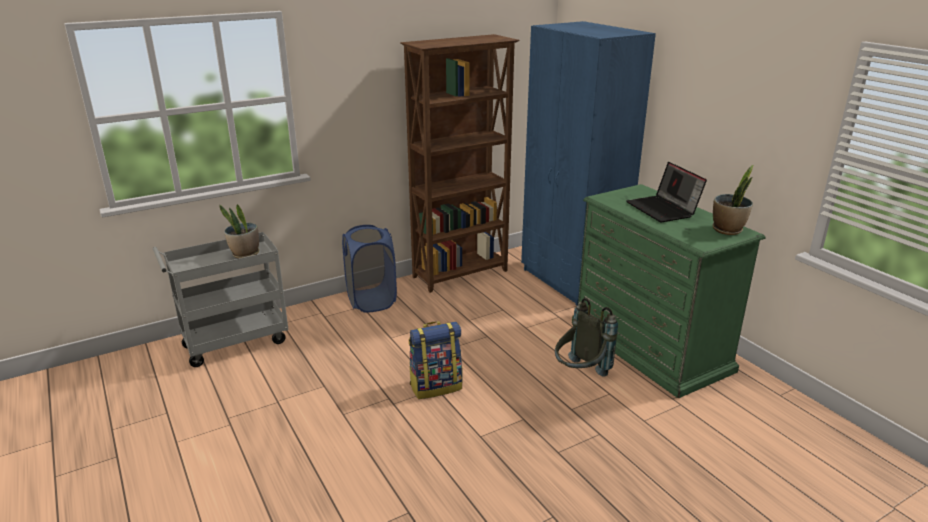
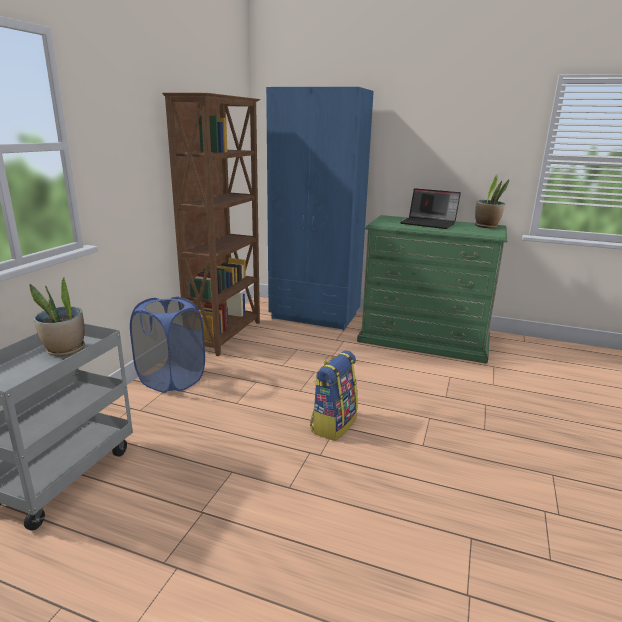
camera: 40 degrees left, 5 degrees down
grey backpack [555,298,618,377] -> none

